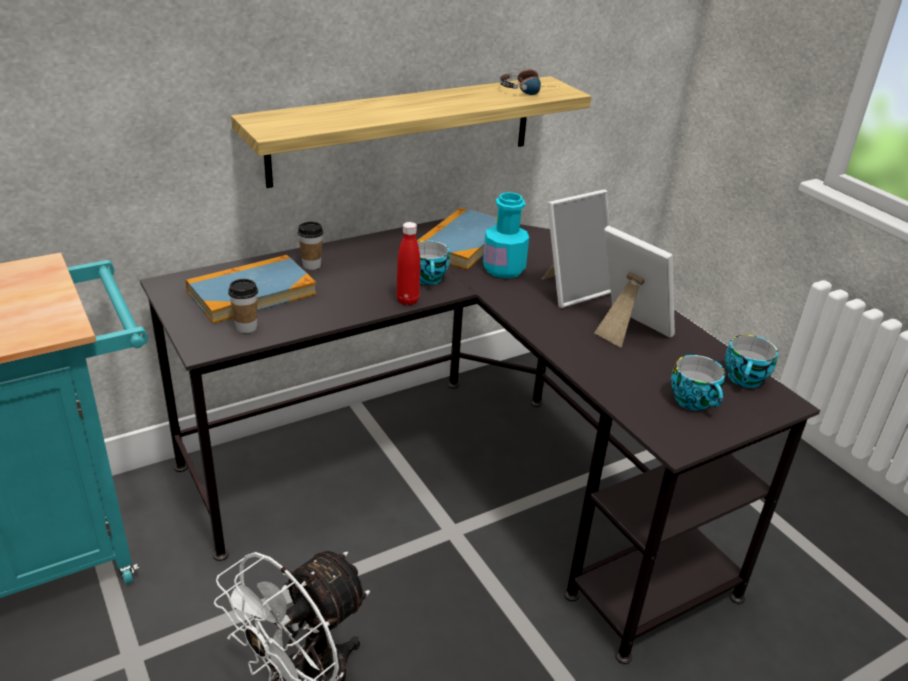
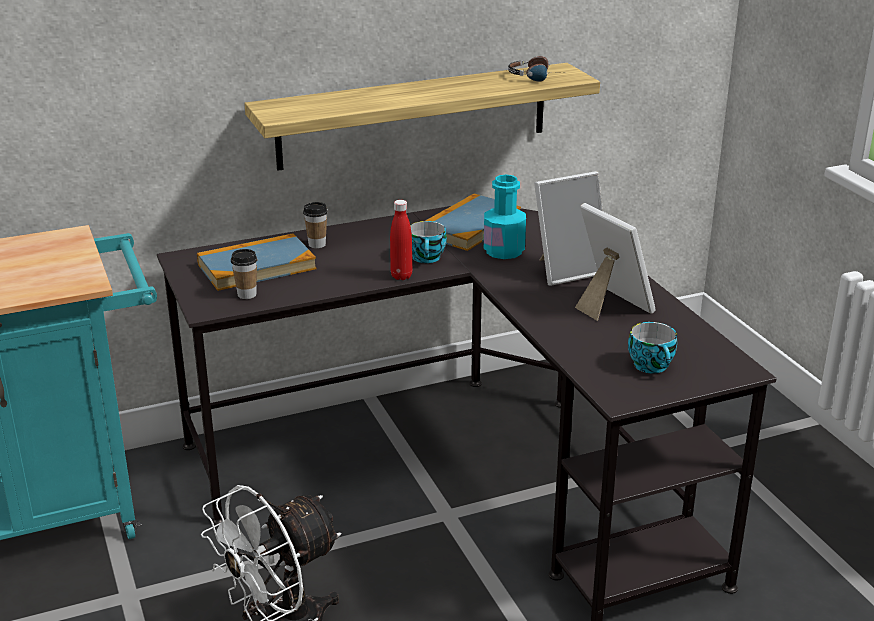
camera: 10 degrees right, 5 degrees down
cup [725,335,778,388] -> none

